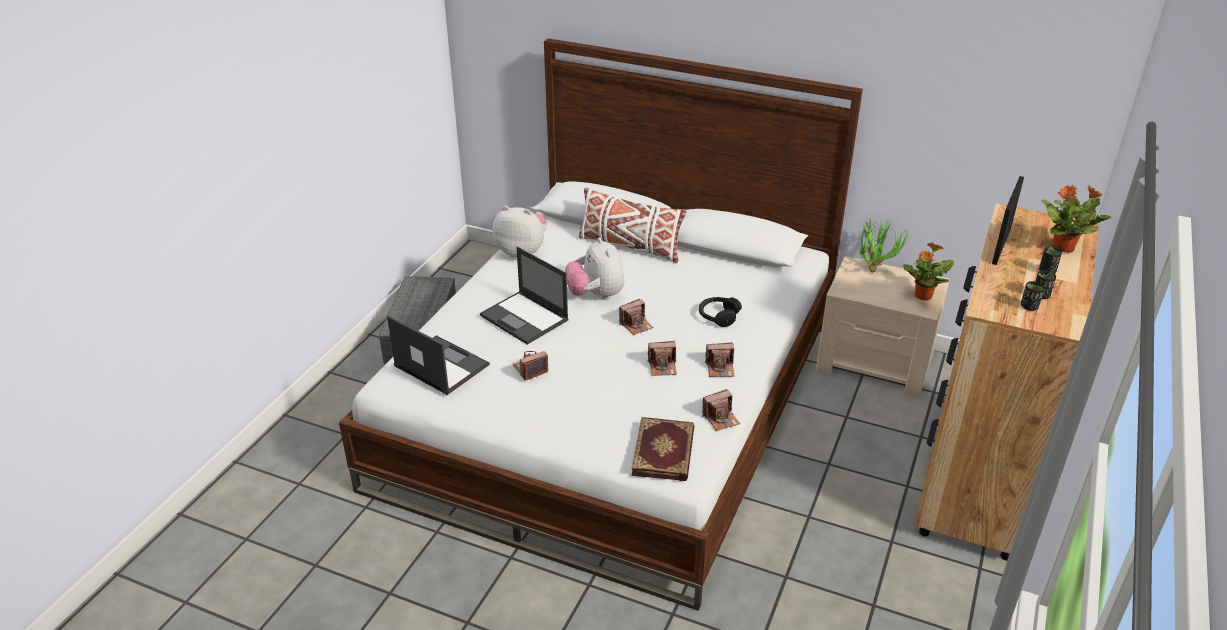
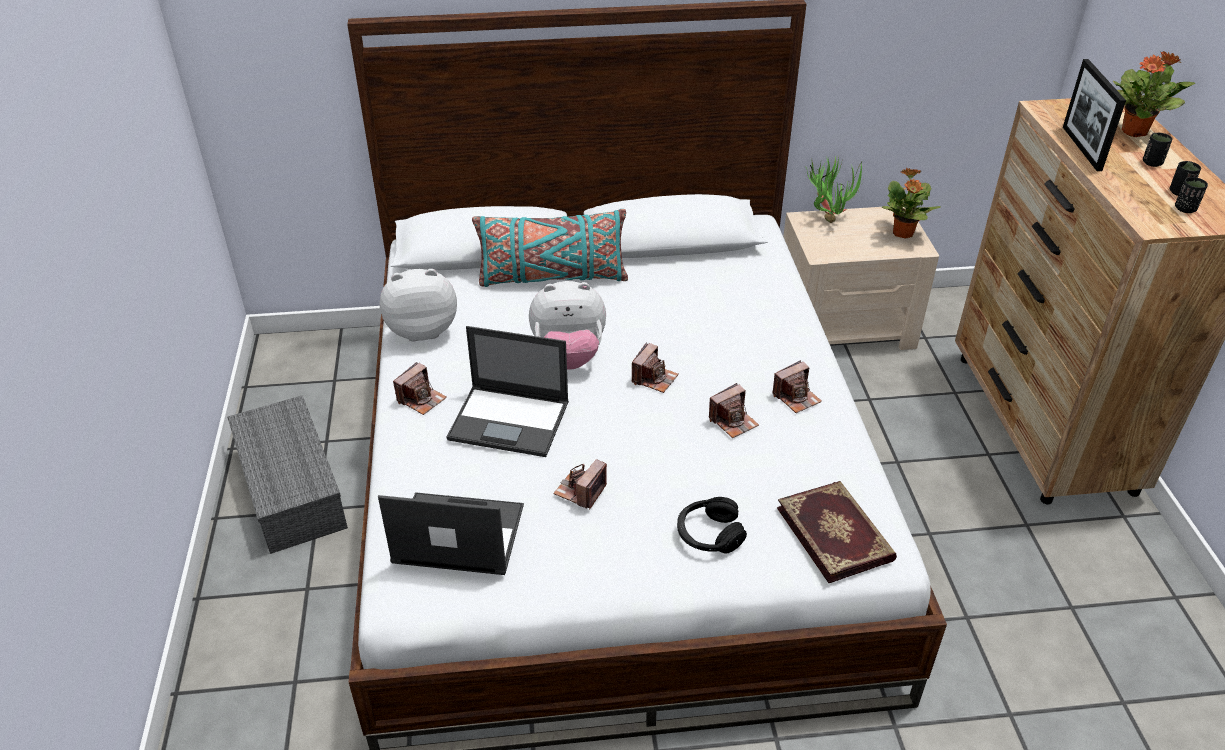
camera: 30 degrees left, 5 degrees up
plush toy [565,238,624,300] -> plush toy turned 45 degrees counterclockwise [529,281,606,370]
white pillow [579,188,686,263] -> turquoise pillow [472,209,628,287]
black headphones [699,297,742,327] -> black headphones moved to [677,497,747,554]
camera [702,389,740,431] -> camera moved to [393,362,447,415]

